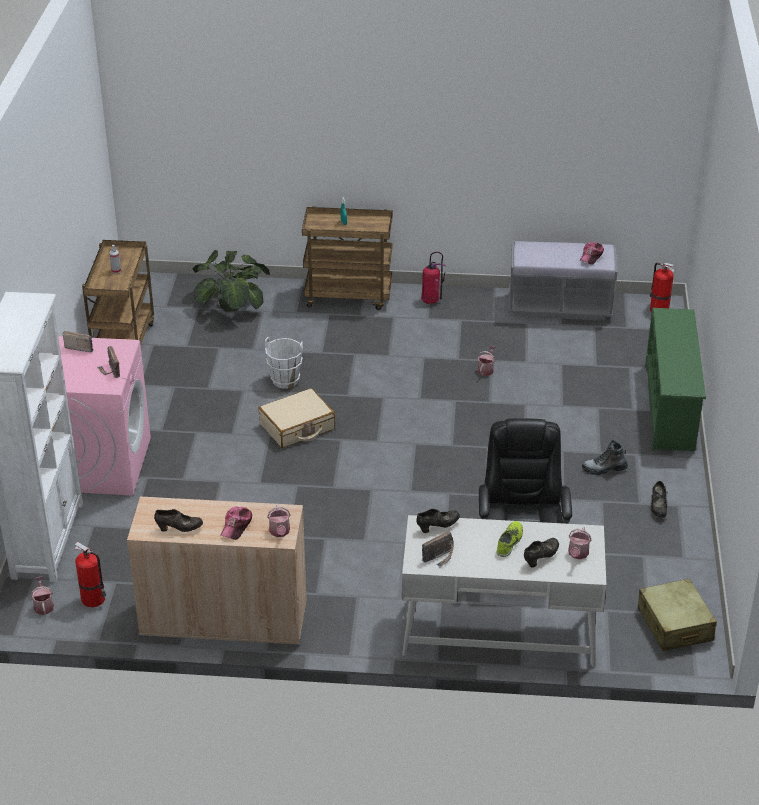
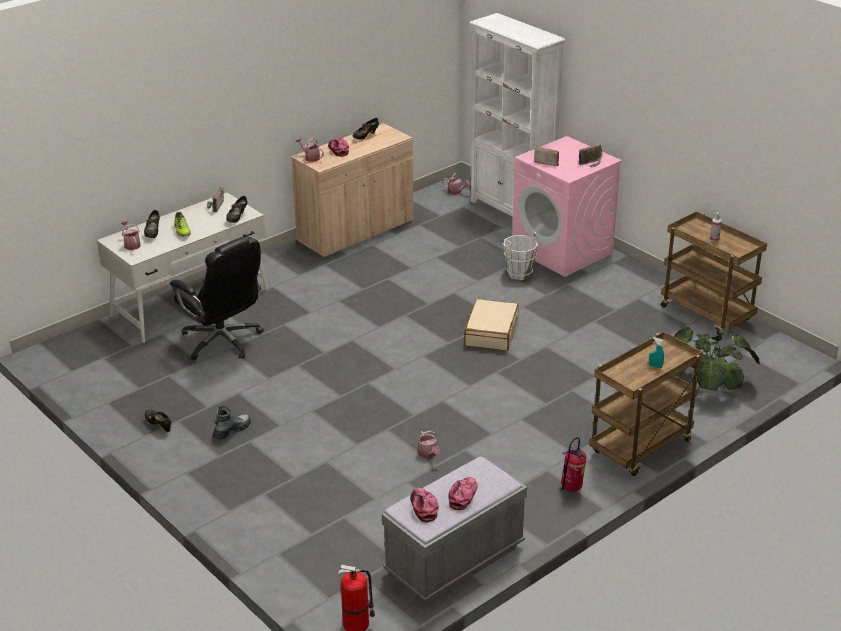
camera: 135 degrees right, 5 degrees down
fire extinguisher [74,542,106,607] -> none
white bucket [265,337,303,389] -> white bucket moved to [503,232,538,280]
beige suitcase [638,579,717,651] -> none
green shoe rack [645,308,706,451] -> none
none -> cap [448,477,478,510]

